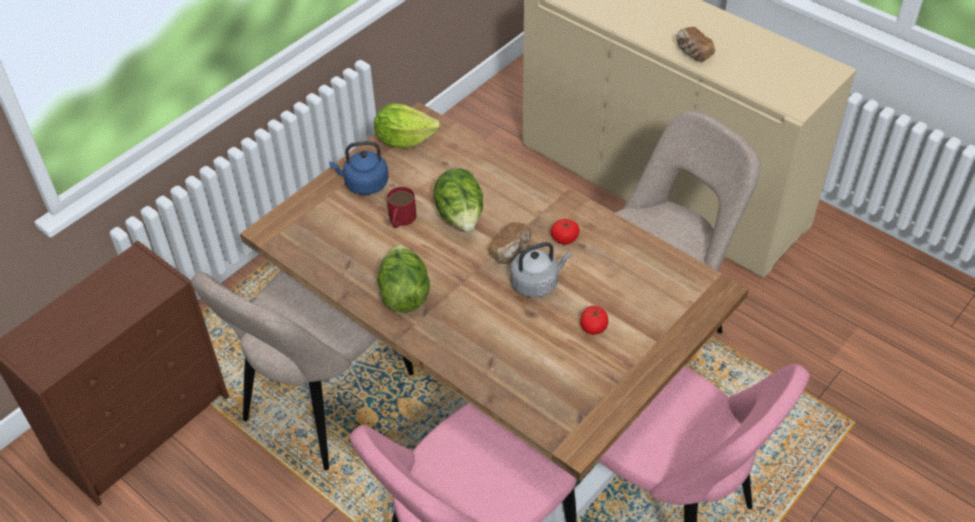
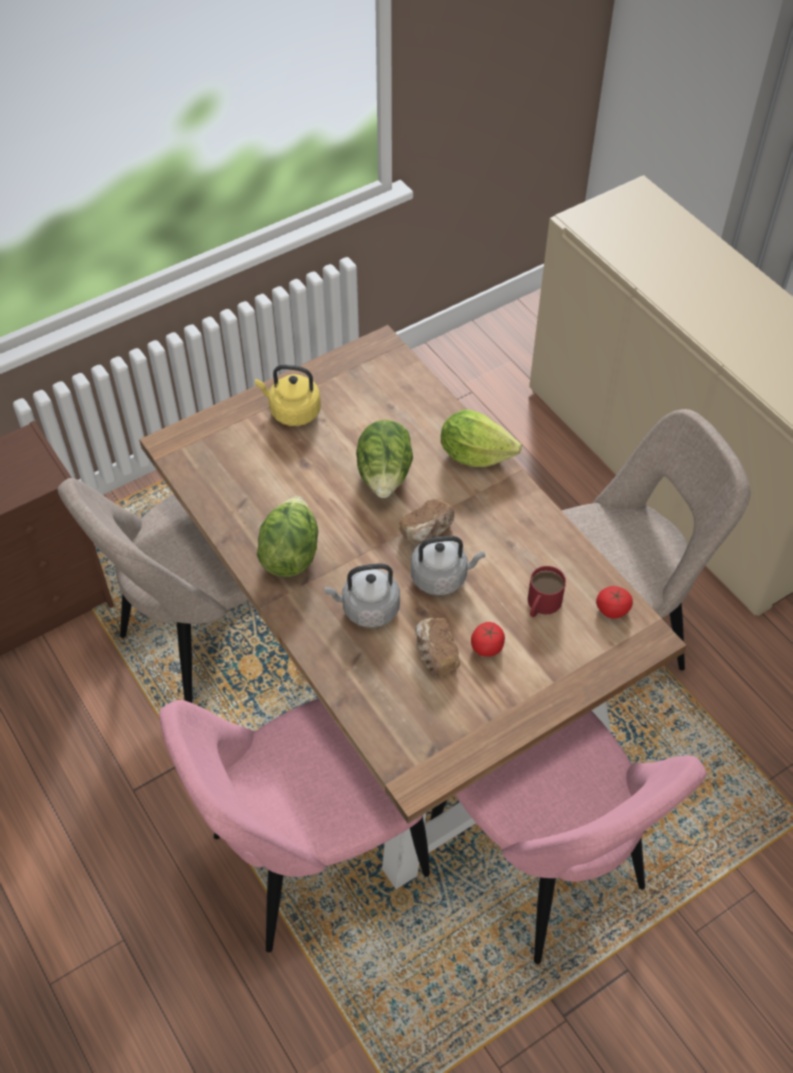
camera: 15 degrees right, 5 degrees up
blue kettle [329,141,389,195] -> yellow kettle [255,365,321,426]
lettuce [374,103,441,148] -> lettuce moved to [441,409,522,467]
red mug [387,187,417,228] -> red mug moved to [528,566,566,617]
tomato [551,219,579,245] -> tomato moved to [596,586,633,619]
bread [677,27,715,62] -> bread moved to [415,618,460,676]
none -> grey kettle [324,563,400,628]

